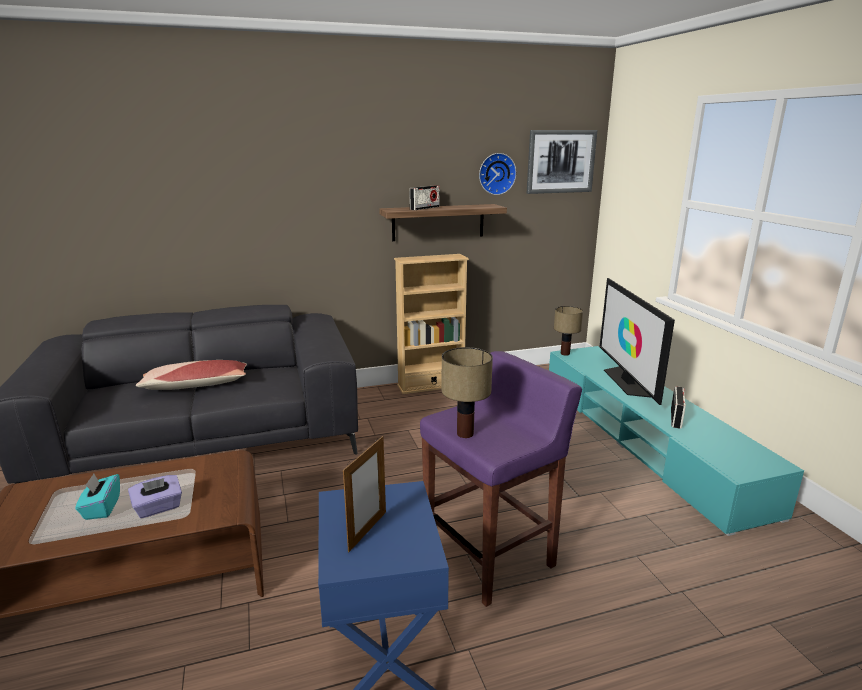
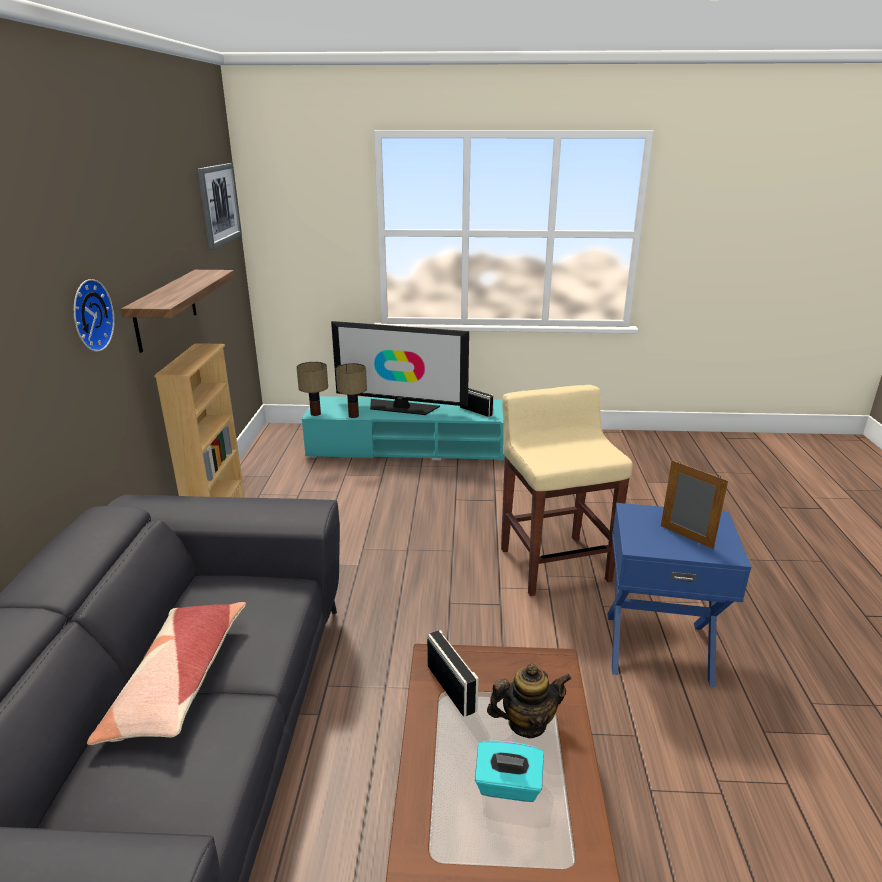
camera: 70 degrees left, 5 degrees up
purple tissue box [128,475,182,518] -> teapot [487,664,571,738]
radio [410,185,440,210] -> radio moved to [427,630,479,717]
purple stool [420,351,582,607] -> beige stool [501,385,633,596]
table lamp [441,347,493,438] -> table lamp moved to [336,363,367,418]
wall clock [479,153,516,195] -> wall clock moved to [73,279,115,352]

